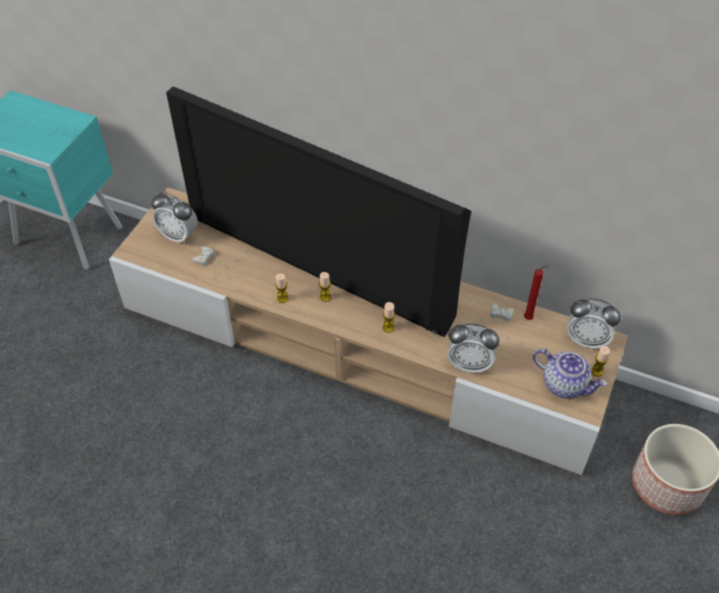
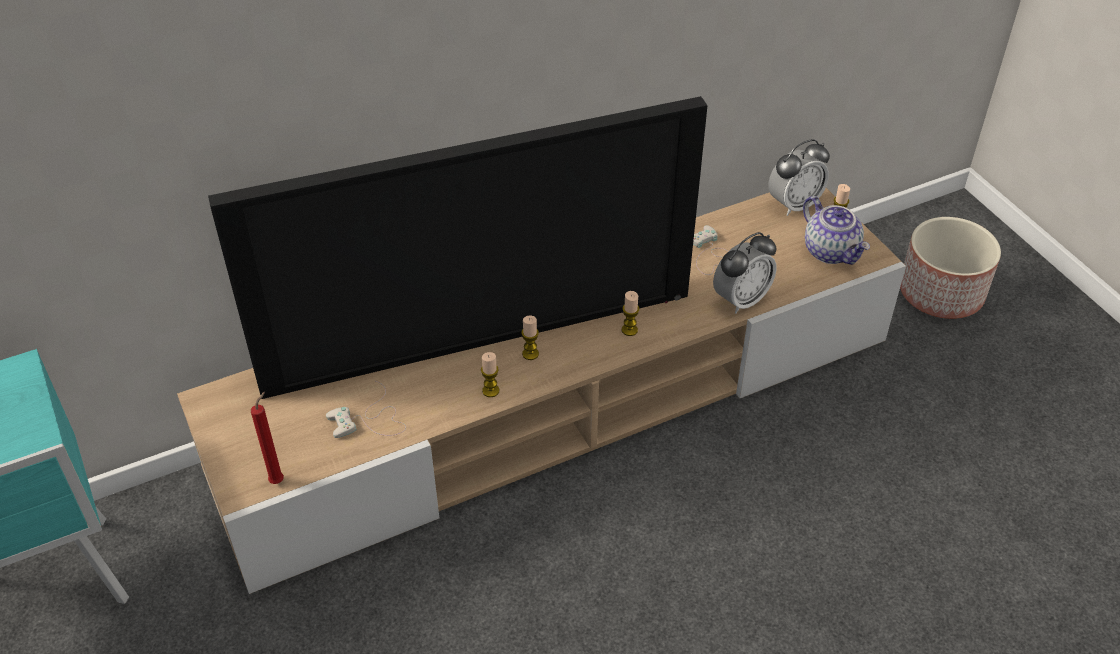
camera: 50 degrees left, 5 degrees down
alarm clock [151,192,198,245] -> none
red candle [524,265,549,320] -> red candle moved to [251,392,284,484]
teapot [533,349,607,399] -> teapot turned 75 degrees clockwise [803,196,870,265]

